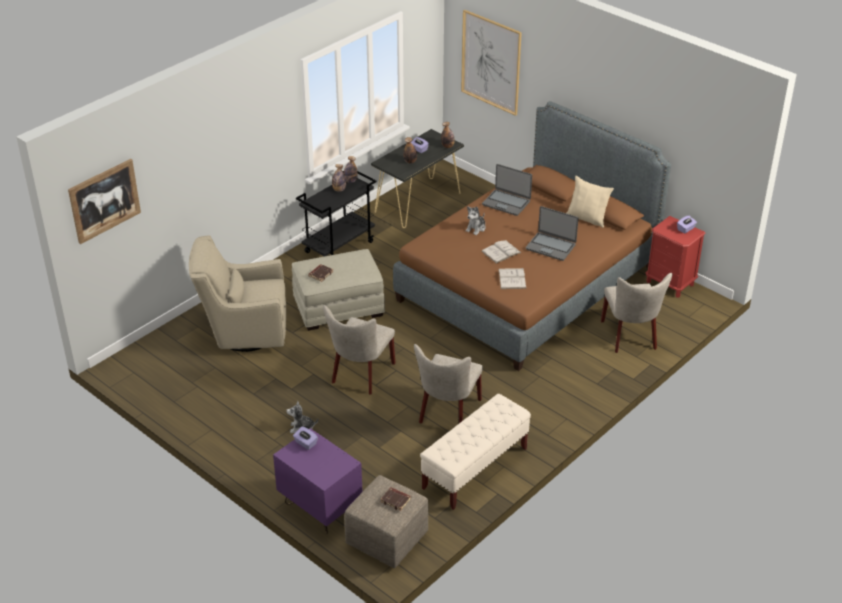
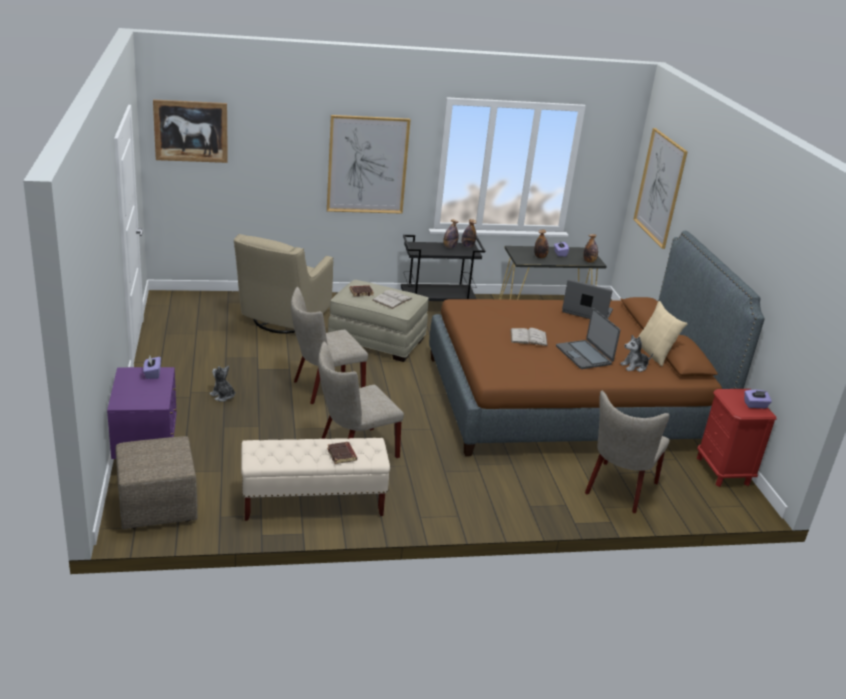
camera: 35 degrees right, 10 degrees down
beige armchair [189,235,286,352] -> beige armchair turned 105 degrees counterclockwise [234,234,334,334]
brown book [380,487,411,511] -> brown book moved to [327,442,357,464]
plush toy [465,206,486,235] -> plush toy moved to [620,335,653,372]
laptop [482,164,532,216] -> laptop turned 135 degrees clockwise [562,279,613,319]
white book [498,268,526,289] -> white book moved to [372,290,413,309]
none -> picture [327,115,411,214]

